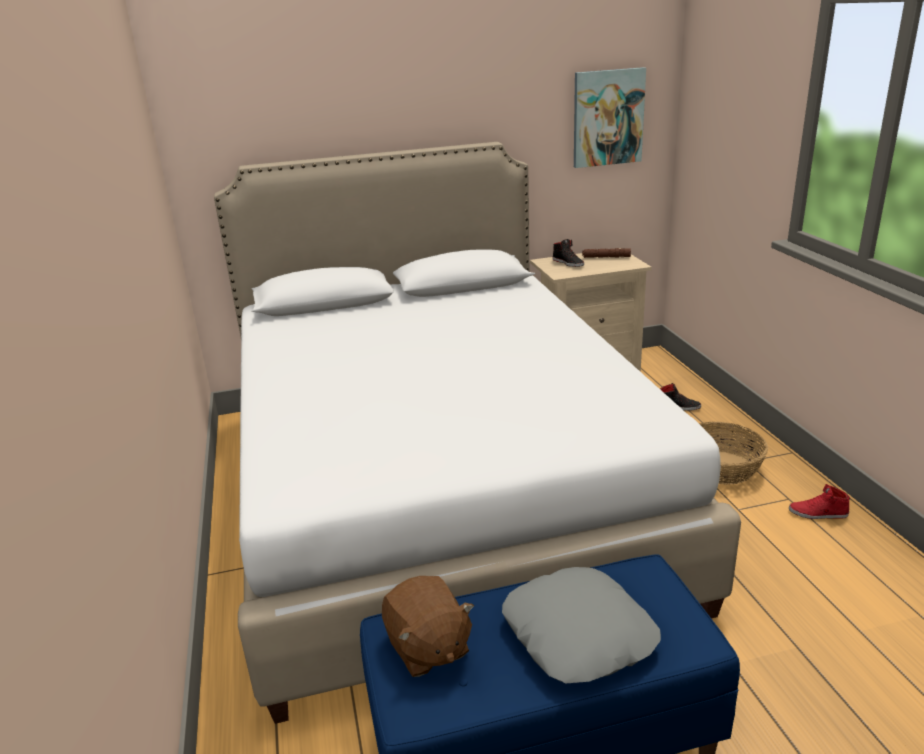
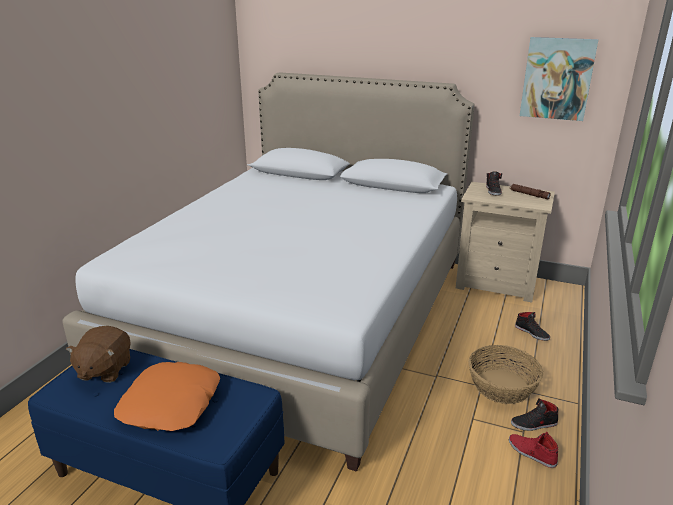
camera: 35 degrees right, 0 degrees up
grey pillow [502,567,661,683] -> orange pillow [114,362,220,431]
none -> black shoe [511,399,559,431]

